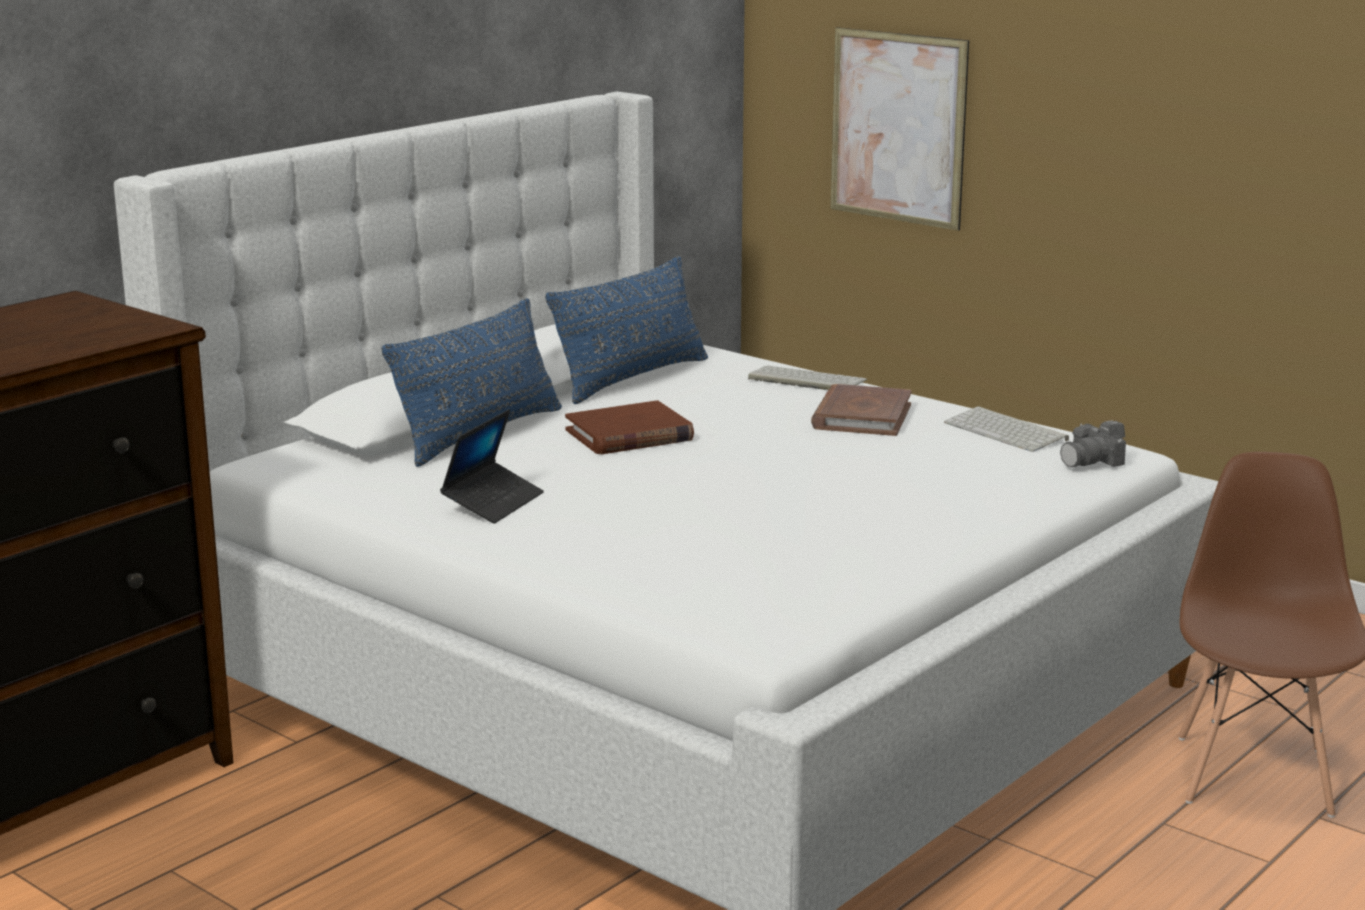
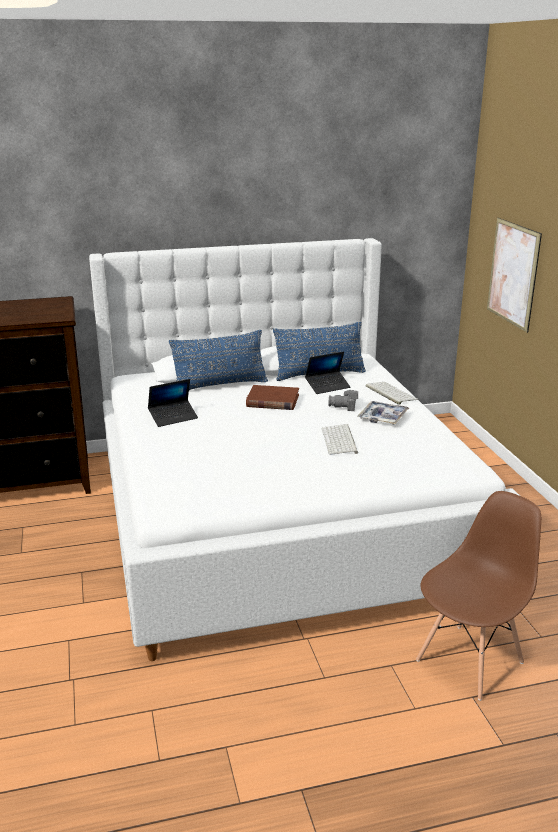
camera: 35 degrees right, 5 degrees up
brown book [811,384,912,436] -> tray [357,401,409,424]
keyboard [944,406,1069,452] -> keyboard moved to [322,424,358,455]
camera [1060,420,1126,468] -> camera moved to [328,390,358,411]
none -> laptop [305,351,350,394]

